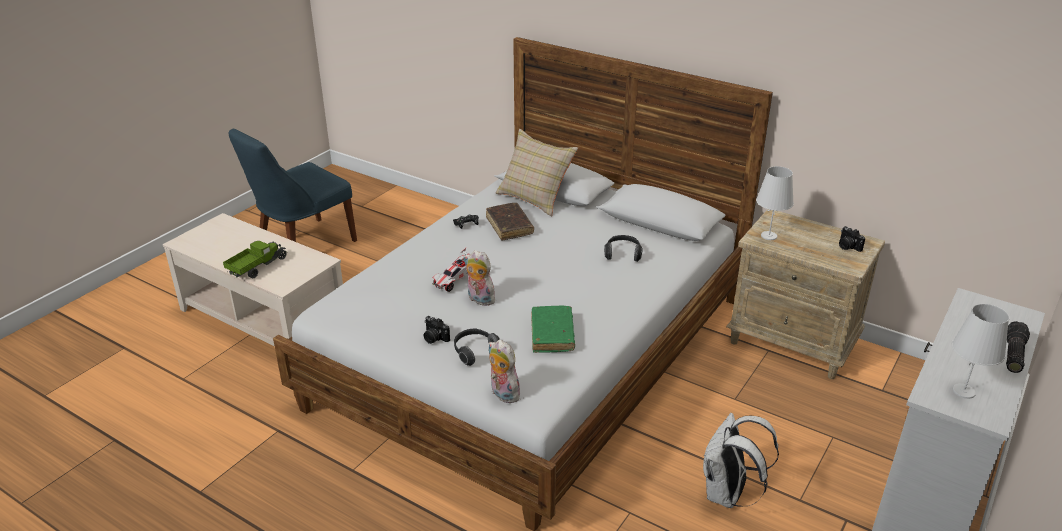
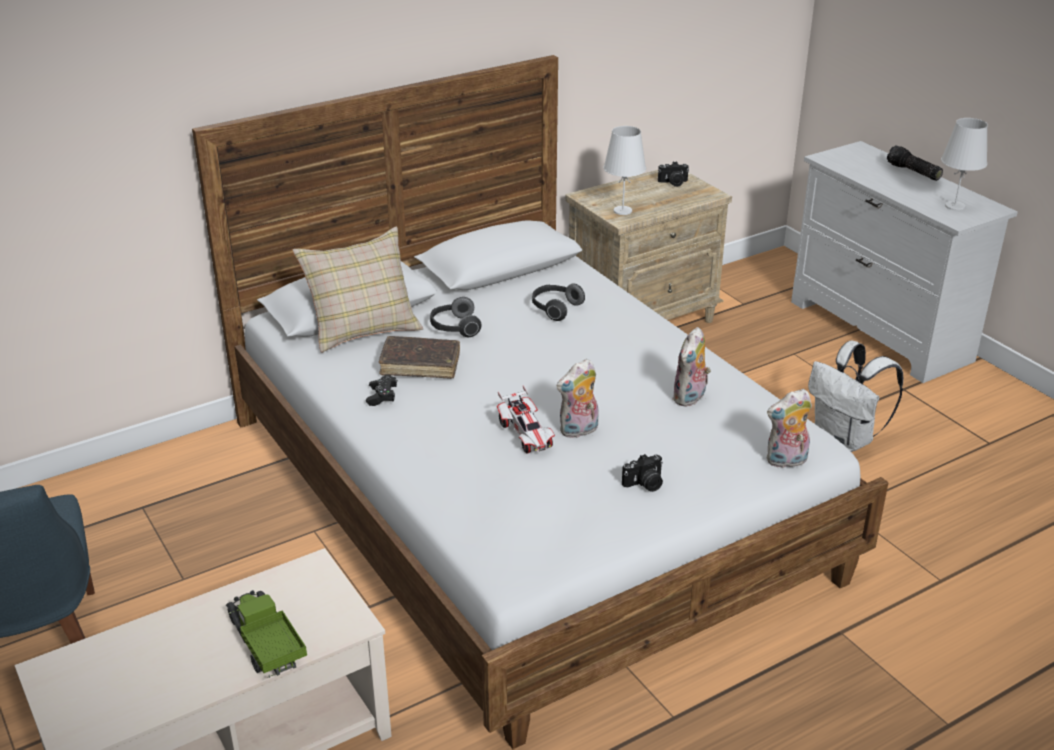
camera: 65 degrees left, 0 degrees up
headphones [454,329,500,366] -> headphones moved to [430,297,482,337]
green book [531,306,575,353] -> plush toy [672,327,711,407]

